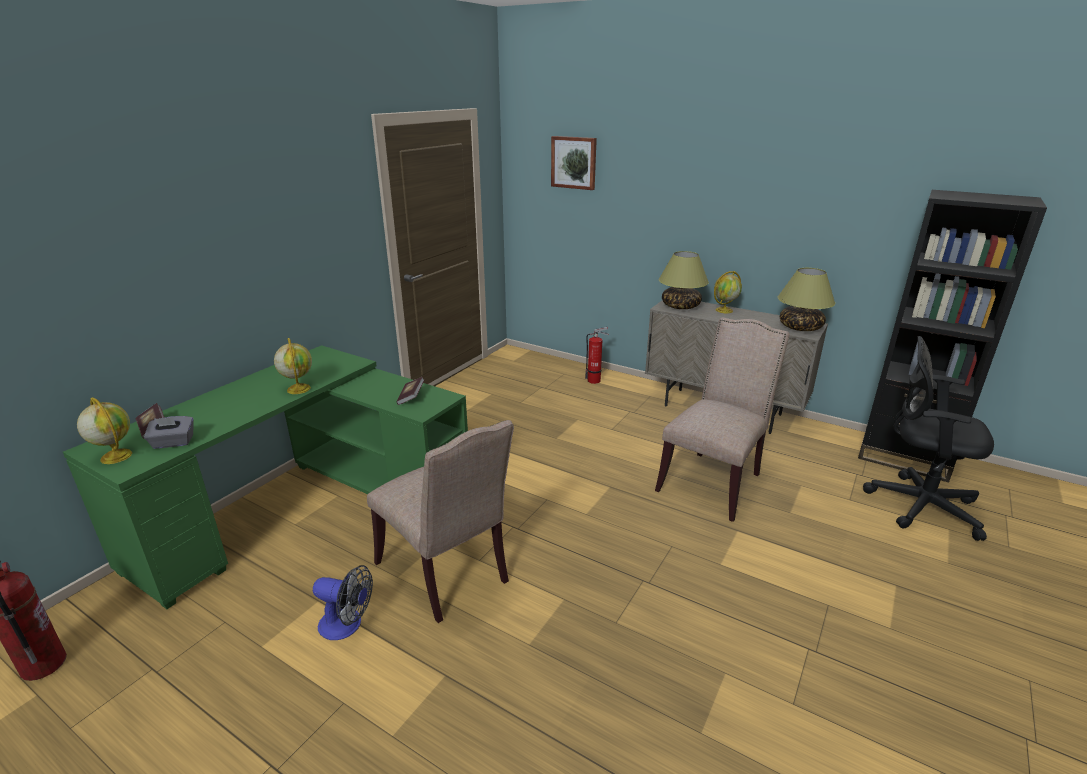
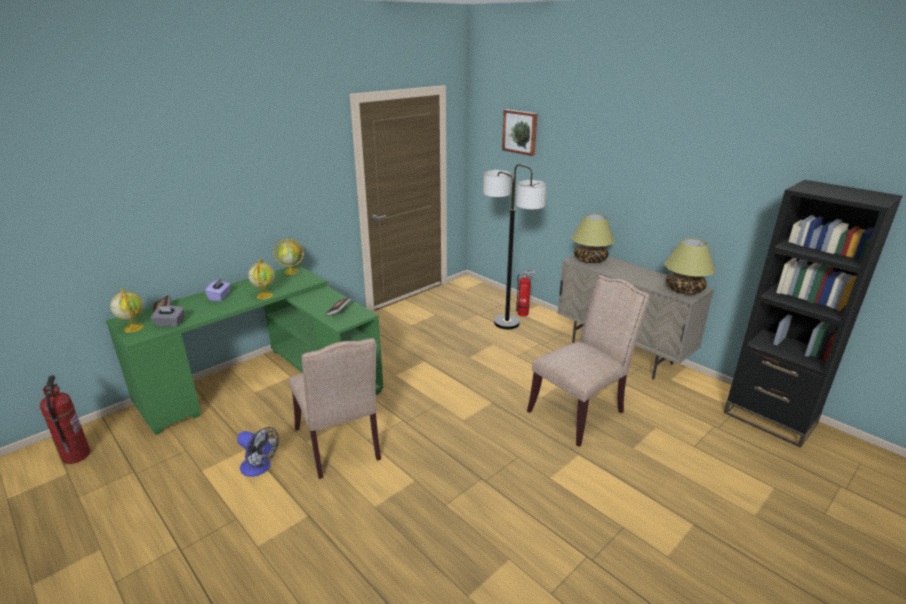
camera: 15 degrees right, 0 degrees up
globe [714,271,742,313] -> globe moved to [273,239,304,275]
black office chair [863,336,994,541] -> none
none -> purple tissue box [205,278,231,301]
none -> floor lamp [483,164,547,329]

